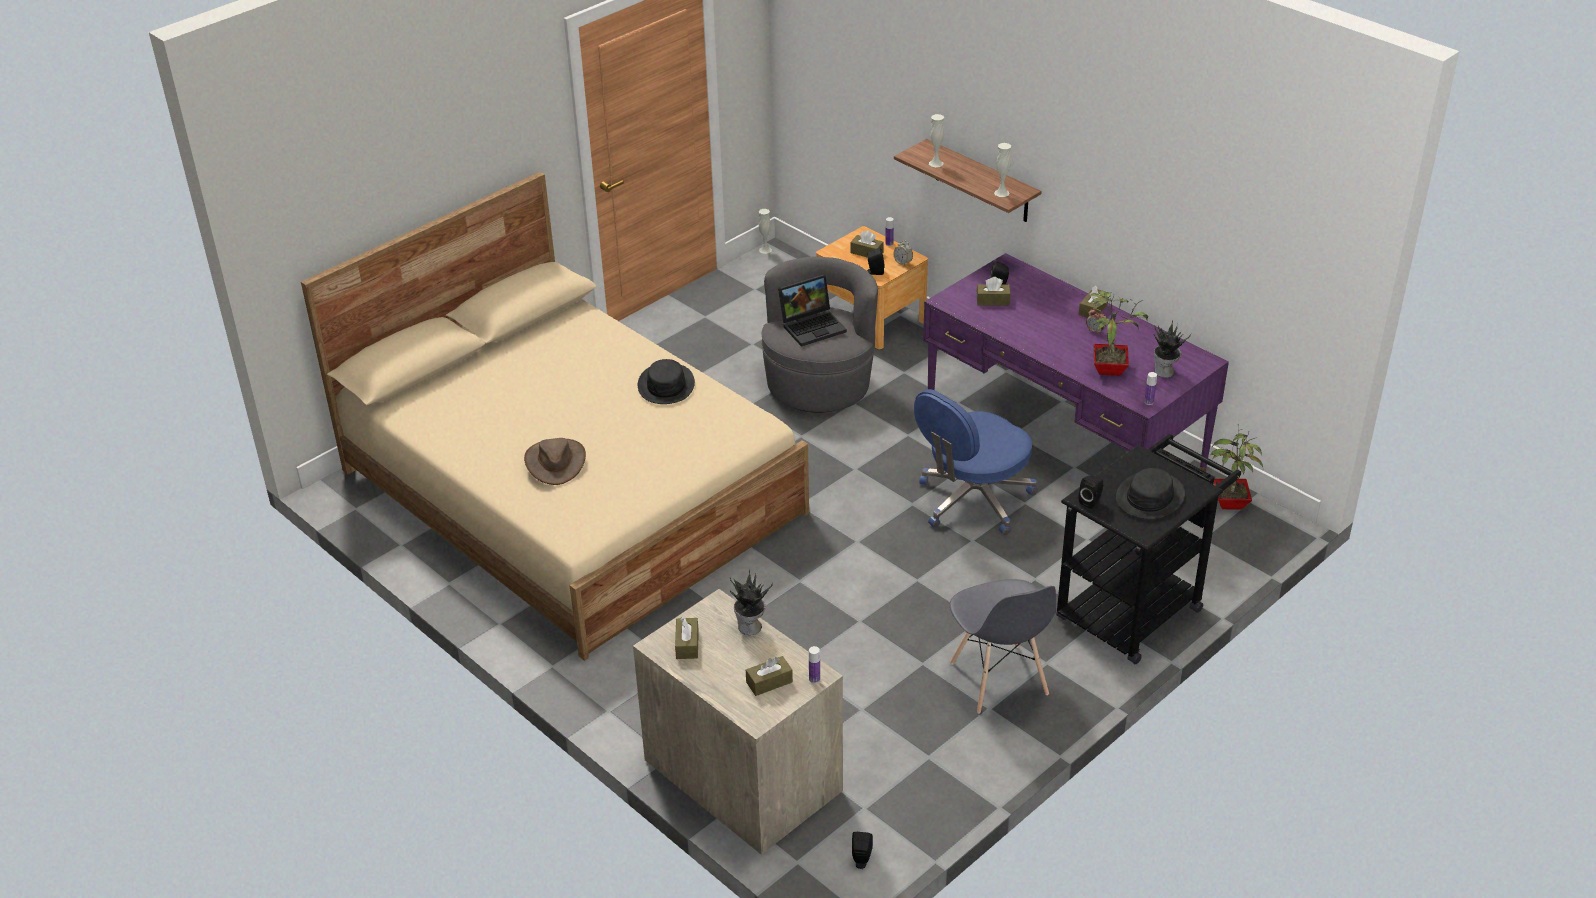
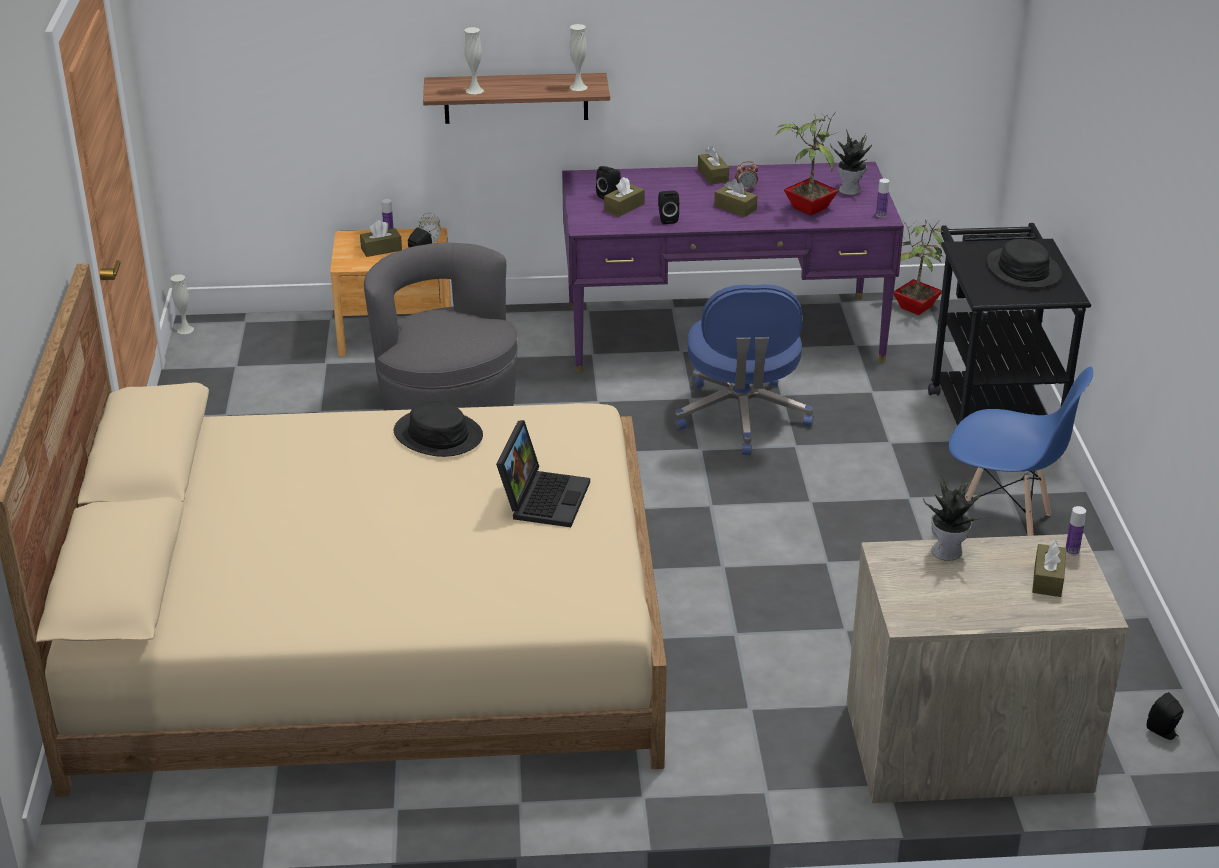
camera: 50 degrees left, 5 degrees down
brown hat [524,438,586,485] -> none
brown tissue box [675,617,699,659] -> brown tissue box moved to [714,179,757,217]
laptop [778,274,847,347] -> laptop moved to [496,420,590,527]
grey chair [950,579,1056,714] -> blue chair [948,366,1093,536]
black speaker [1079,476,1103,509] -> black speaker moved to [658,190,679,224]

